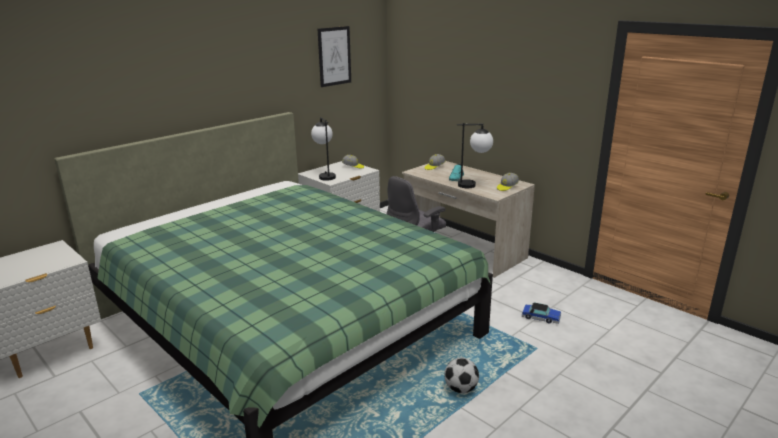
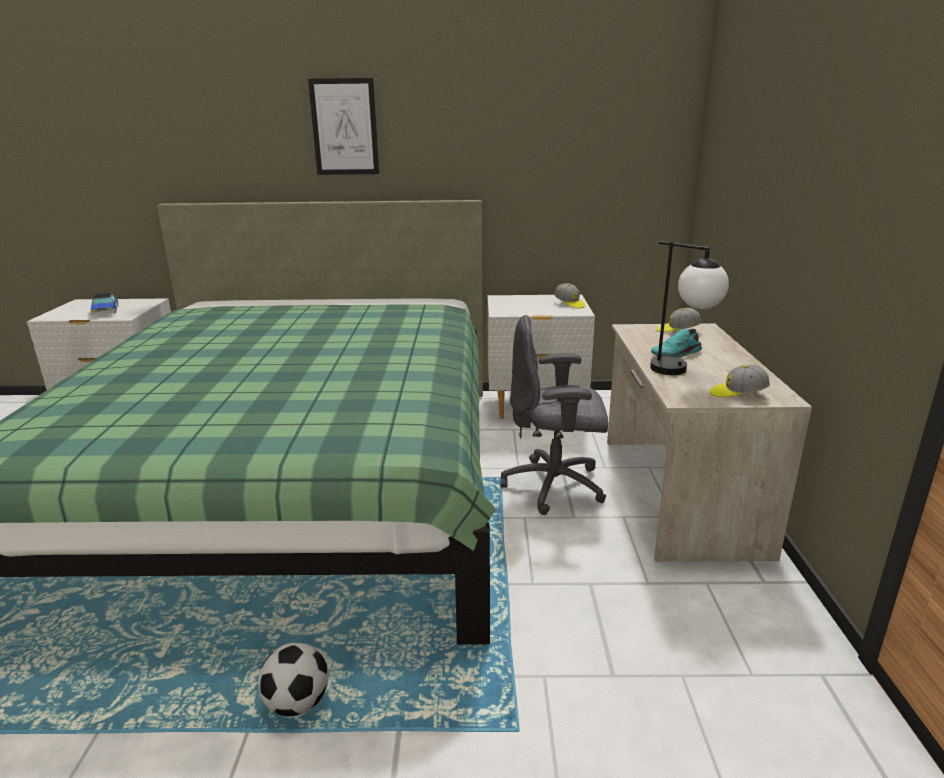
camera: 45 degrees right, 0 degrees up
table lamp [311,117,336,181] -> none
picture [318,26,351,87] -> picture moved to [308,78,379,175]
toy car [522,303,561,324] -> toy car moved to [90,293,118,316]

